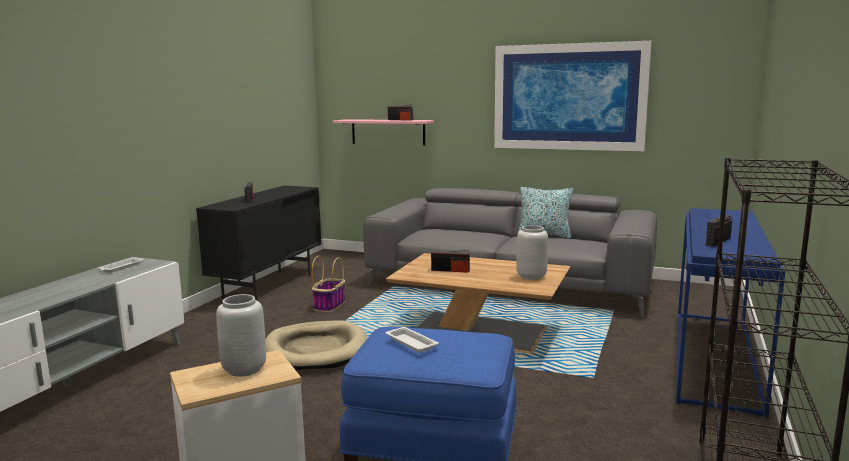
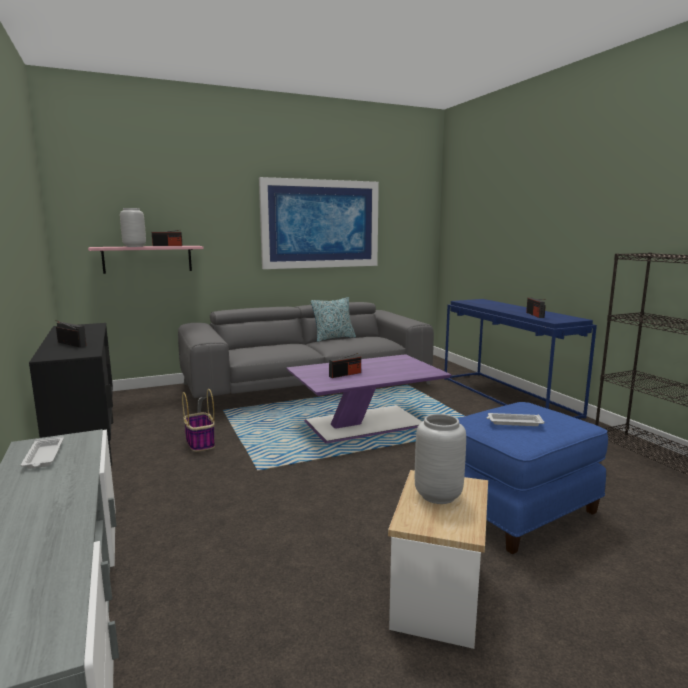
camera: 45 degrees left, 0 degrees up
beige dog bed [266,321,367,370] -> none
brown coffee table [386,253,570,354] -> purple coffee table [286,354,451,444]
grey vase [516,225,548,280] -> grey vase moved to [120,208,146,247]

